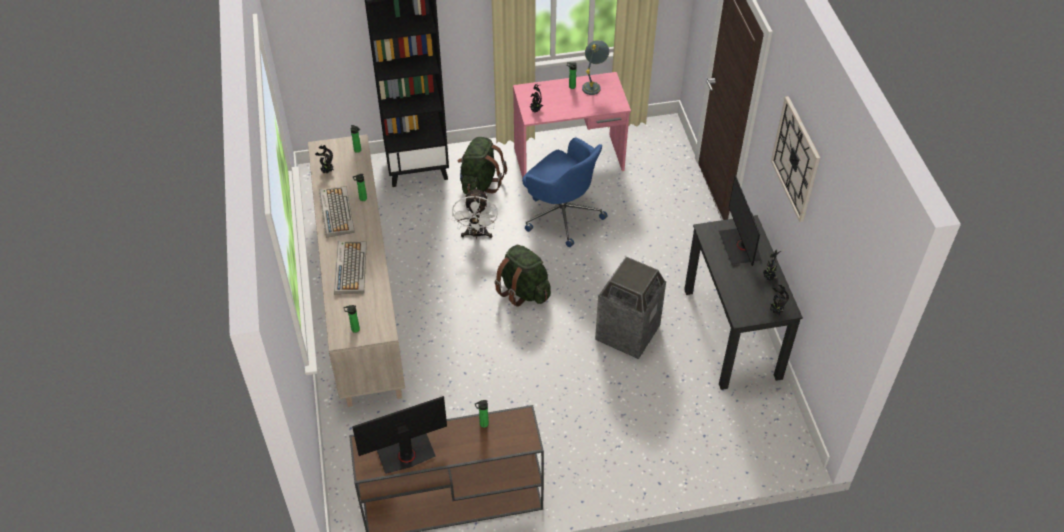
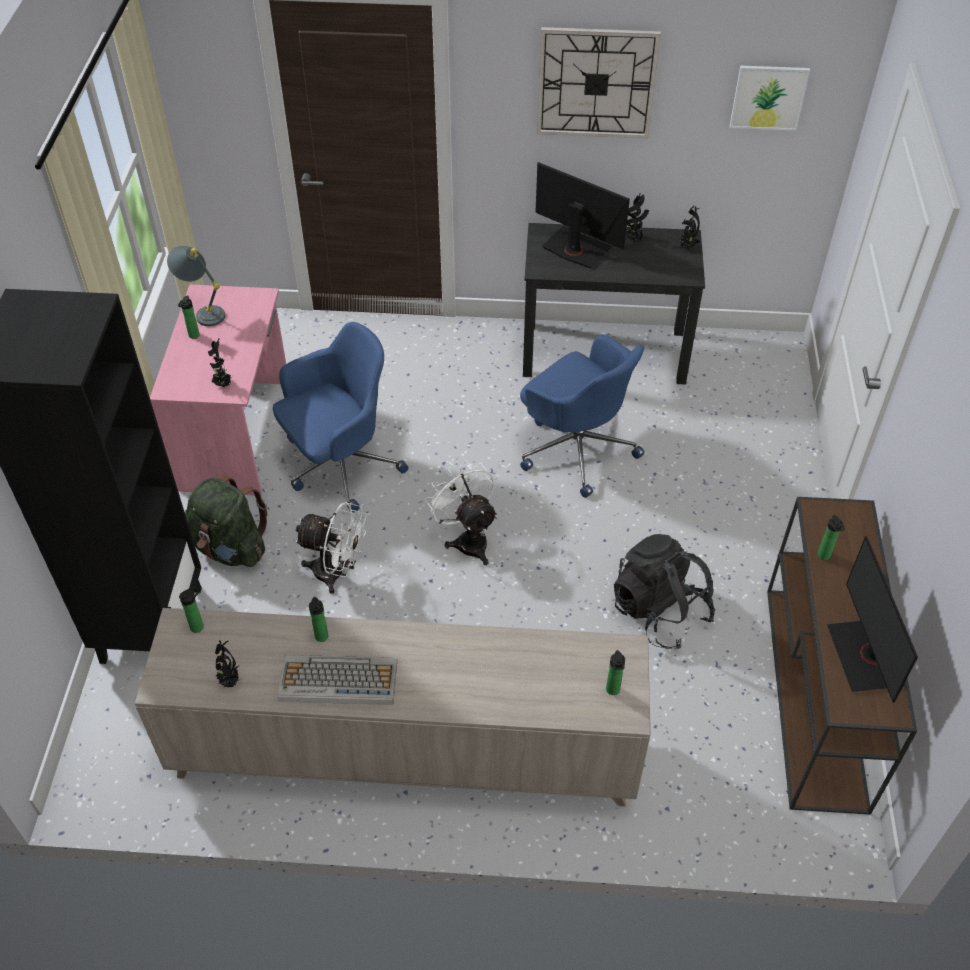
camera: 75 degrees left, 0 degrees up
keyboard [334,241,367,294] -> none
green backpack [494,245,551,307] -> white fan [425,461,497,565]
trash can [595,257,666,359] -> blue office chair [520,334,644,498]
monitor [719,176,761,266] -> monitor turned 150 degrees counterclockwise [535,162,630,268]
none -> black backpack [614,534,715,649]
none -> picture [730,66,810,131]

